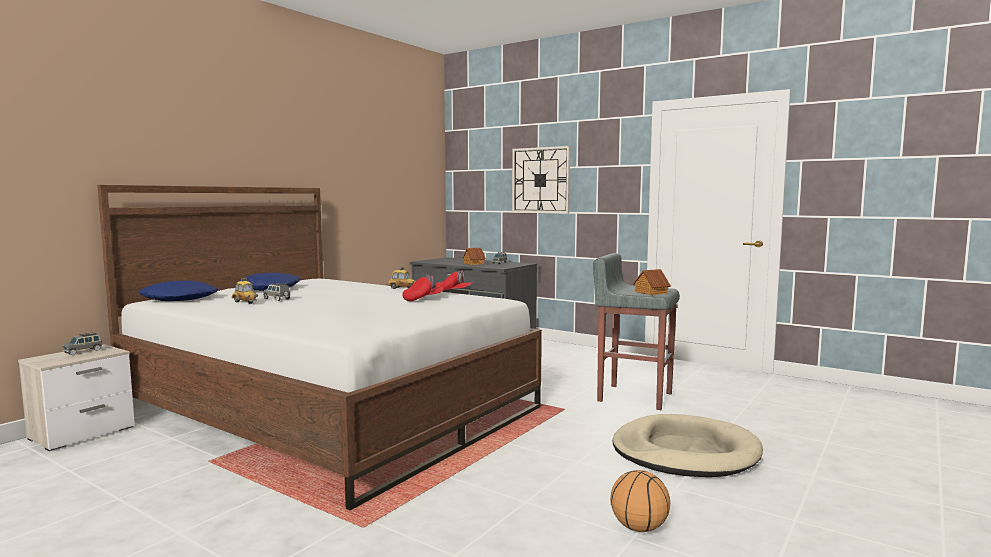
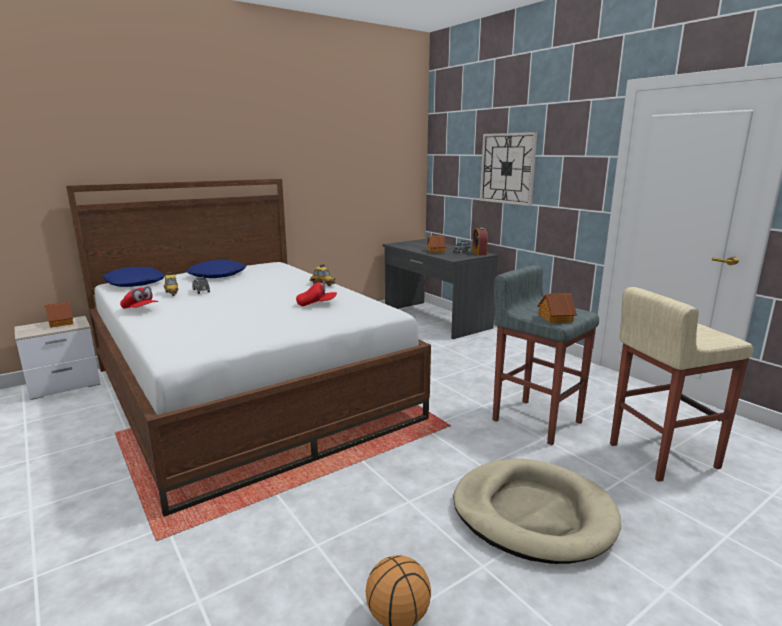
camera: 20 degrees right, 10 degrees up
grey toy car [62,332,102,355] -> toy house [45,302,73,328]
red cap [435,270,473,291] -> red cap moved to [120,286,158,309]
none -> alarm clock [472,227,488,255]
none -> beige stool [610,287,754,482]

